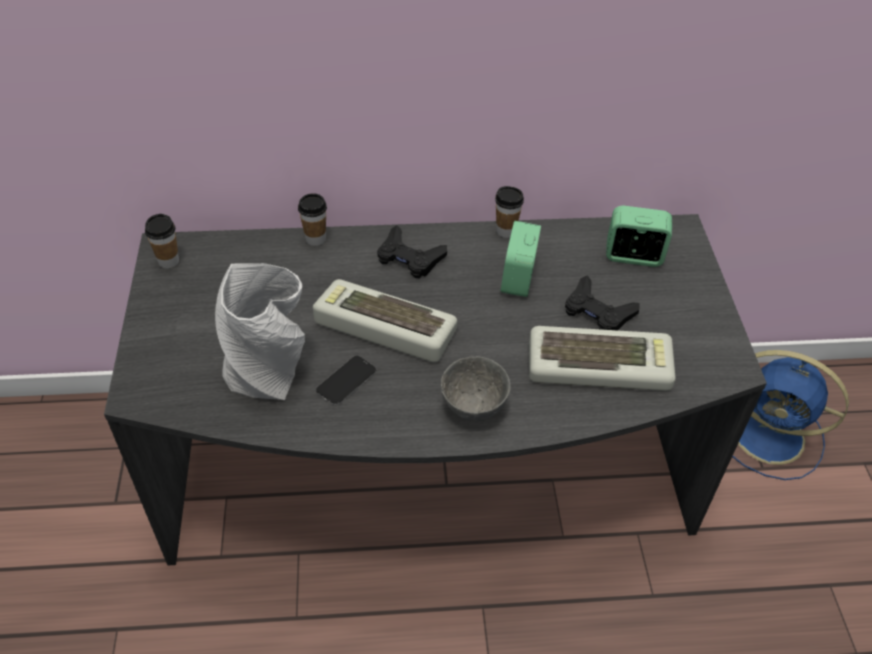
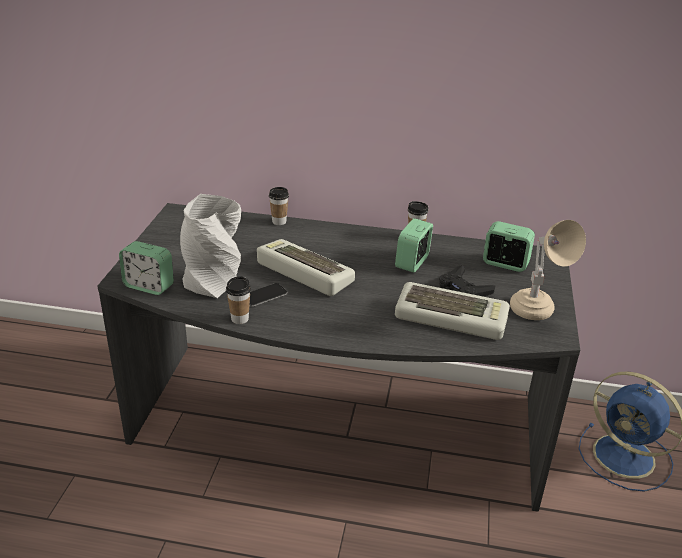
camera: 15 degrees right, 15 degrees down
cup [145,214,179,268] -> cup moved to [226,277,251,324]
black game controller [377,225,447,279] -> none
grey bowl [441,356,511,421] -> none
none -> alarm clock [119,241,174,295]
none -> beige table lamp [510,220,586,320]

